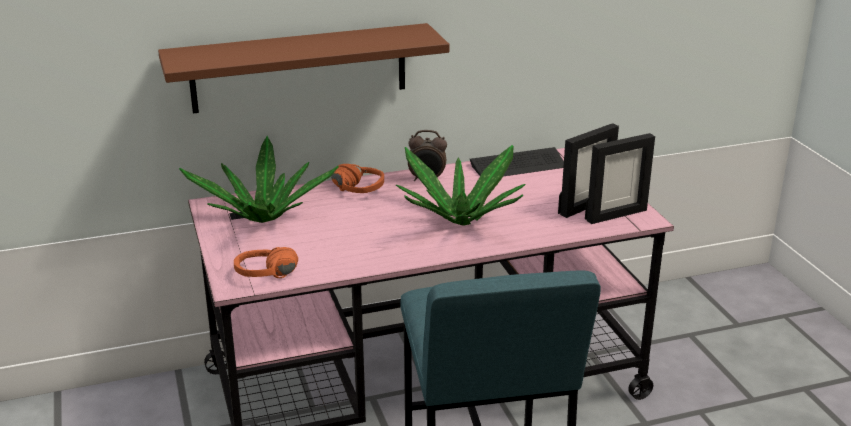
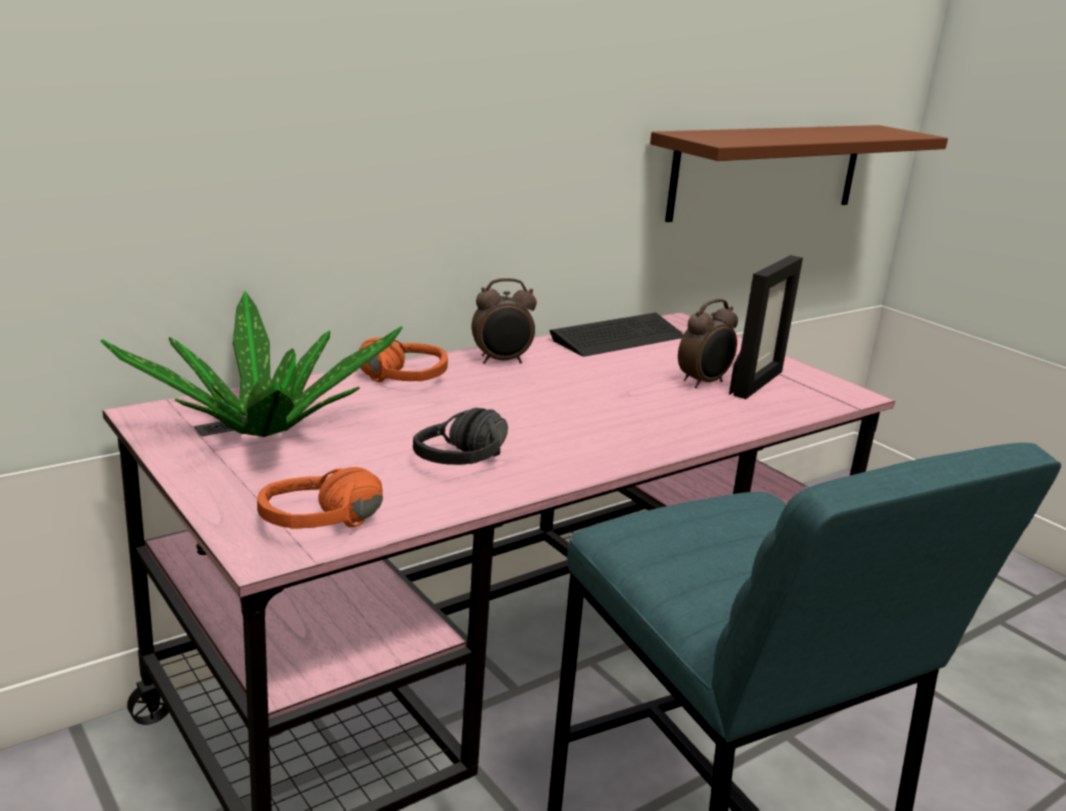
camera: 20 degrees left, 5 degrees down
brown shelf [158,23,449,113] -> brown shelf moved to [650,125,948,222]
potted plant [396,145,526,226] -> none
picture frame [585,133,655,224] -> none
none -> black headphones [413,408,508,465]
none -> alarm clock [678,299,738,388]

